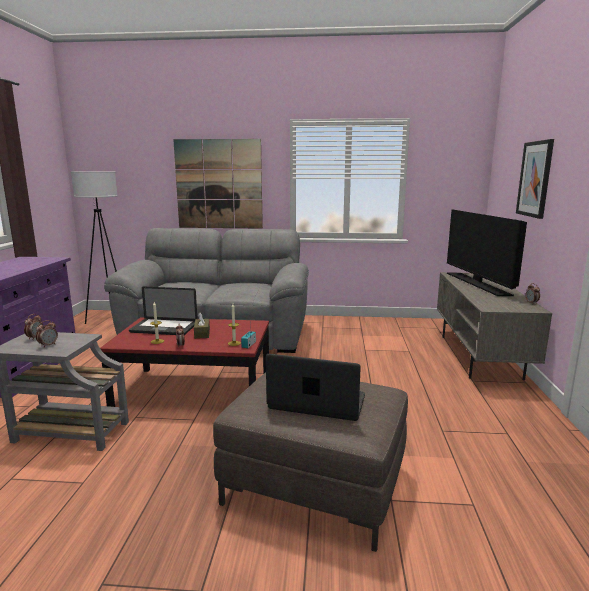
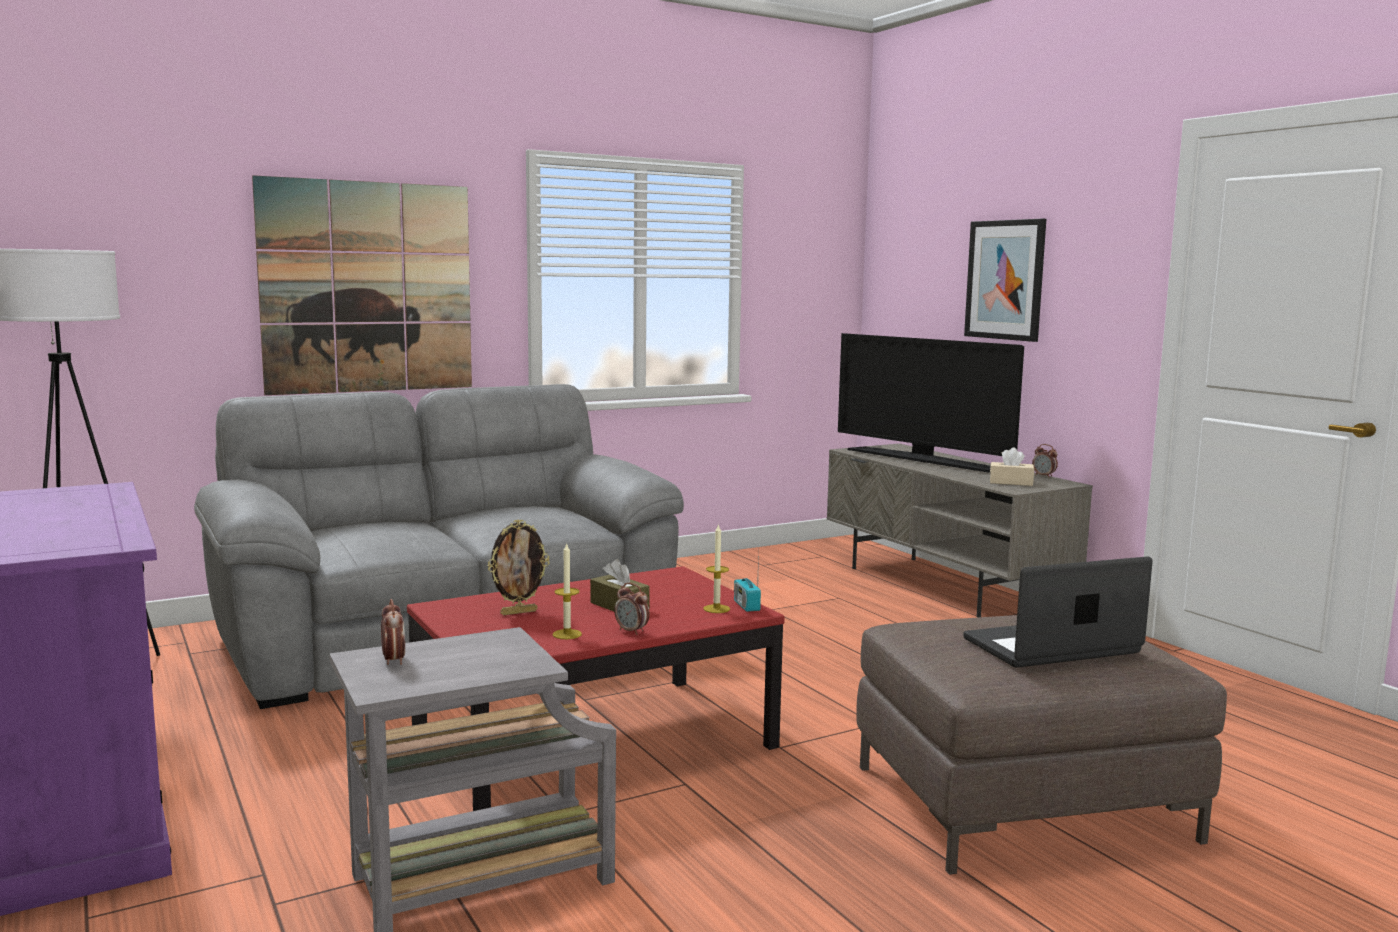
camera: 35 degrees left, 5 degrees down
alarm clock [36,320,58,348] -> none
laptop [129,287,197,335] -> picture frame [488,520,550,615]
none -> beige tissue box [990,447,1034,486]

